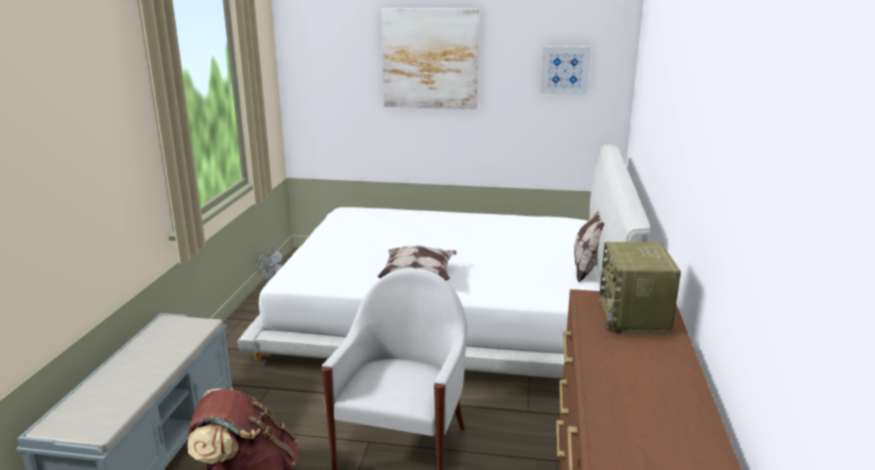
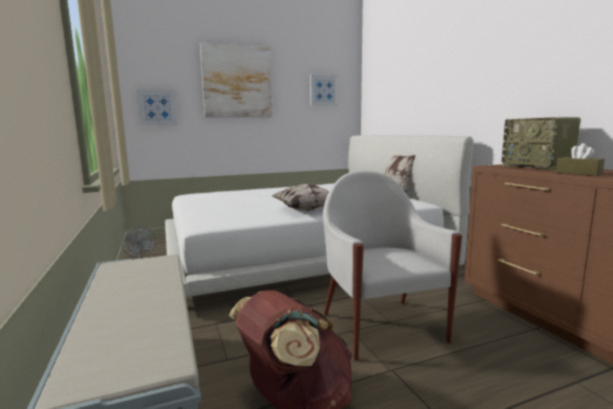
camera: 30 degrees left, 10 degrees down
none -> picture [137,89,177,125]
none -> brown tissue box [556,143,605,176]

